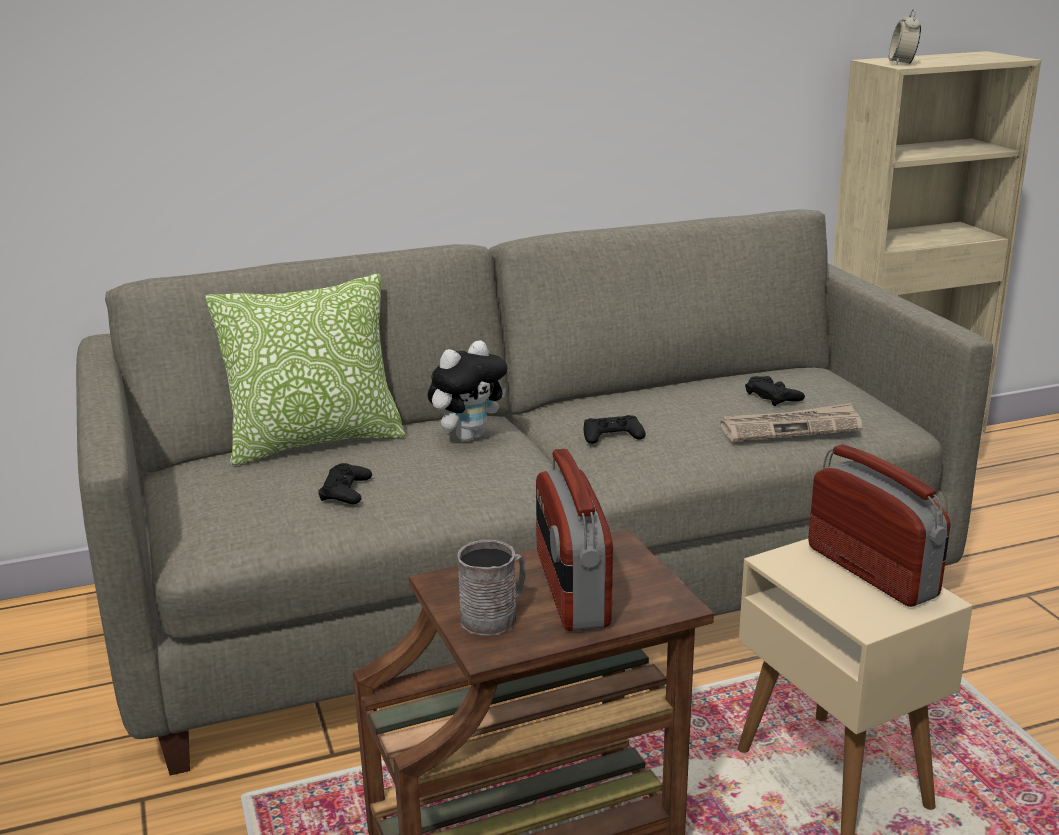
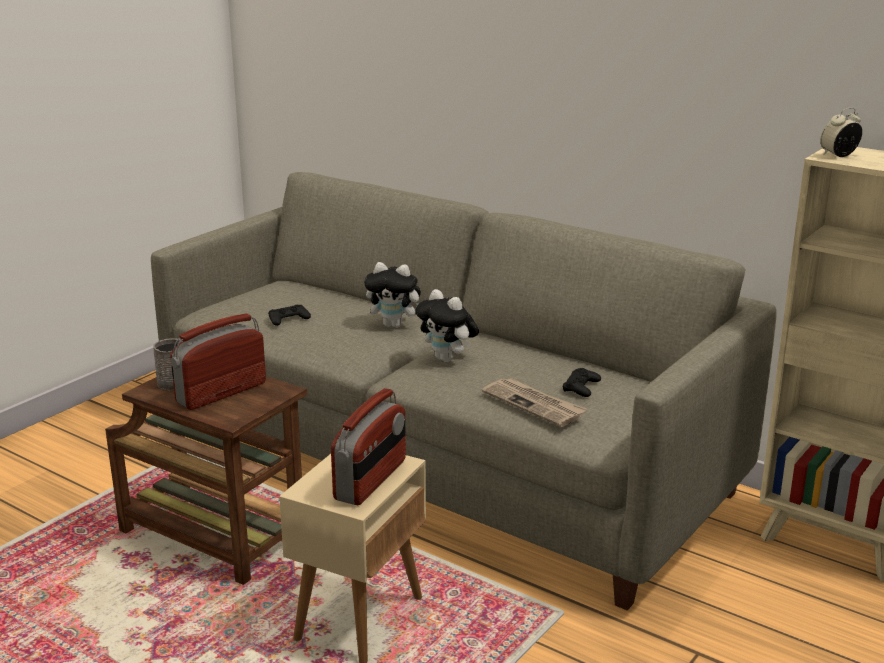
camera: 55 degrees right, 0 degrees up
pillow [205,274,405,466] -> none
black game controller [583,415,646,444] -> plush toy [415,289,479,362]

